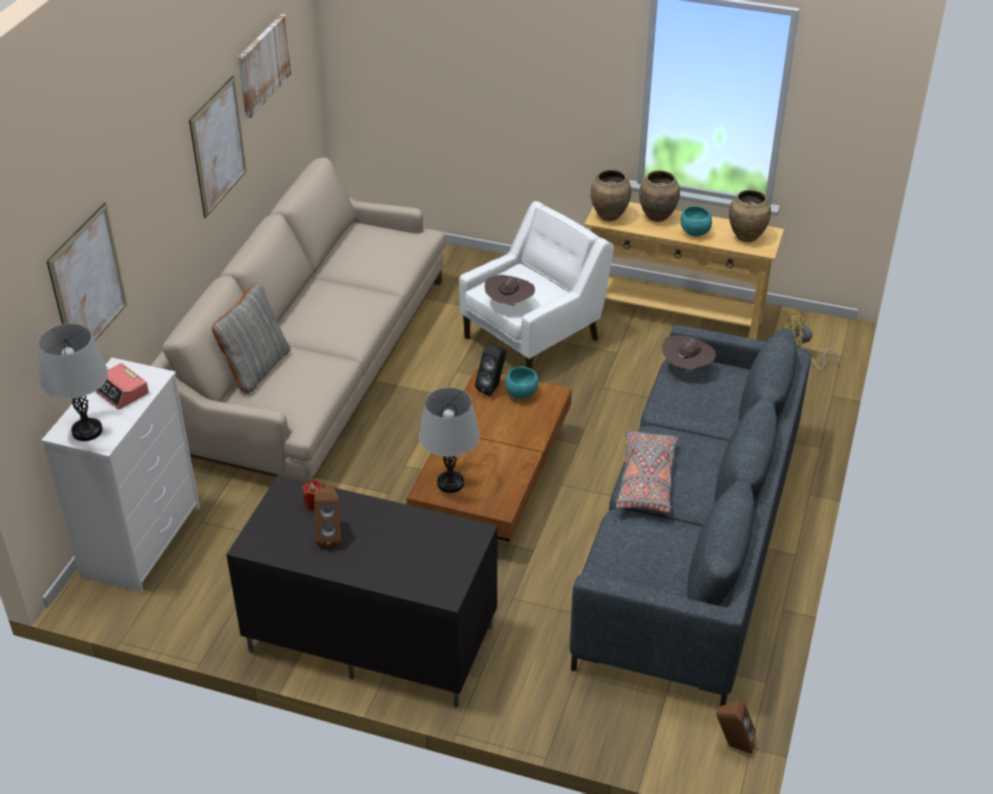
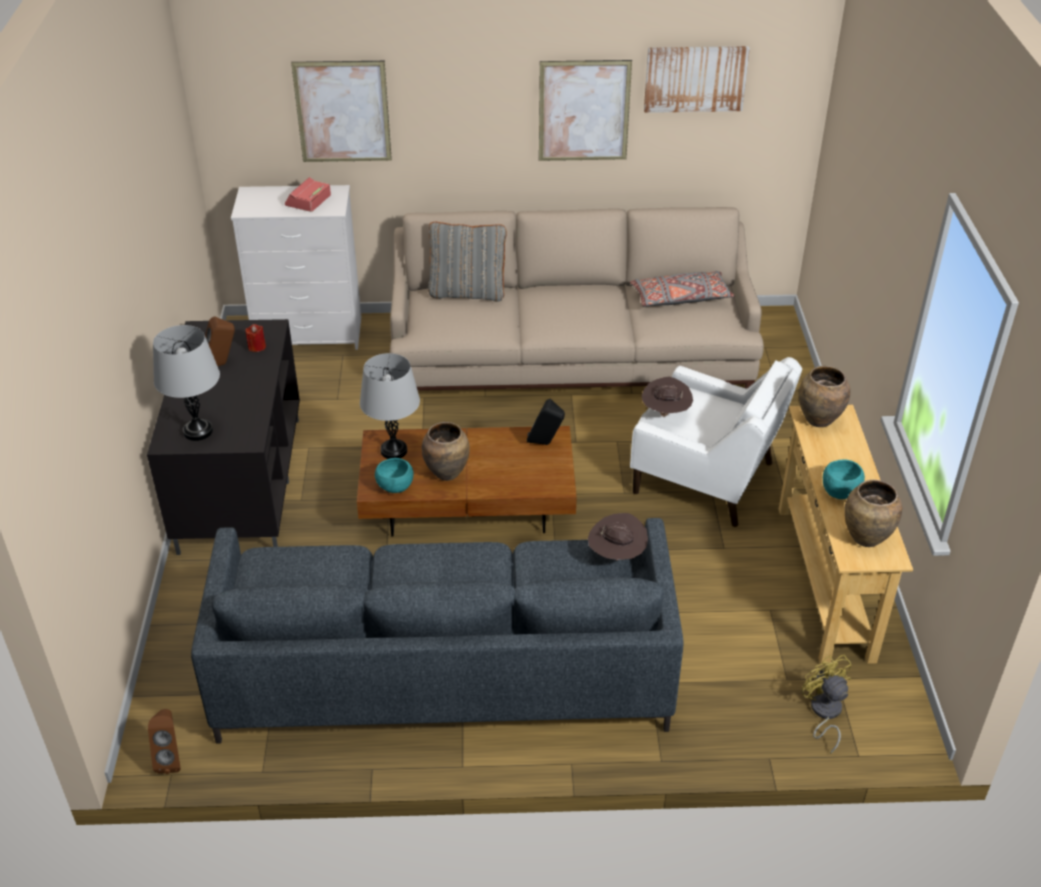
camera: 70 degrees right, 0 degrees up
grey table lamp [38,324,108,441] -> grey table lamp moved to [153,325,220,441]
turquoise bowl [505,366,538,399] -> turquoise bowl moved to [375,458,413,493]
grey pillow [616,431,679,513] -> grey pillow moved to [630,271,735,307]
brown vase [639,170,680,222] -> brown vase moved to [422,422,470,481]

